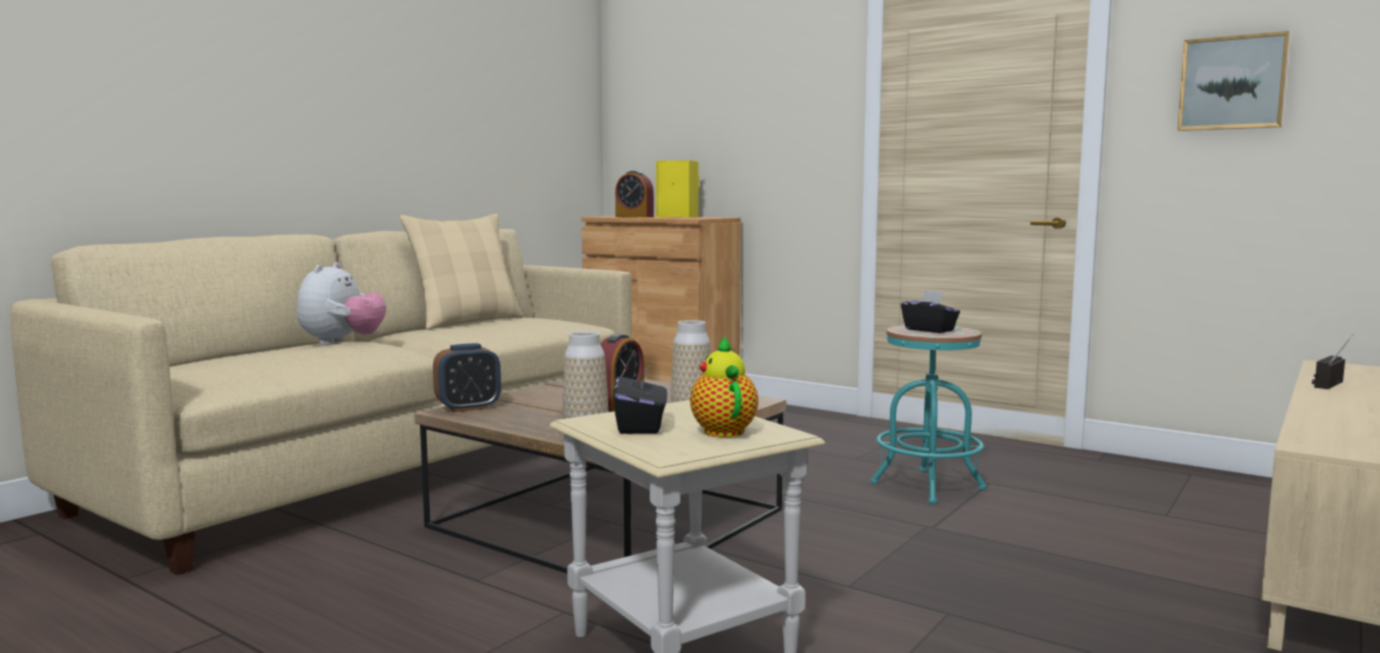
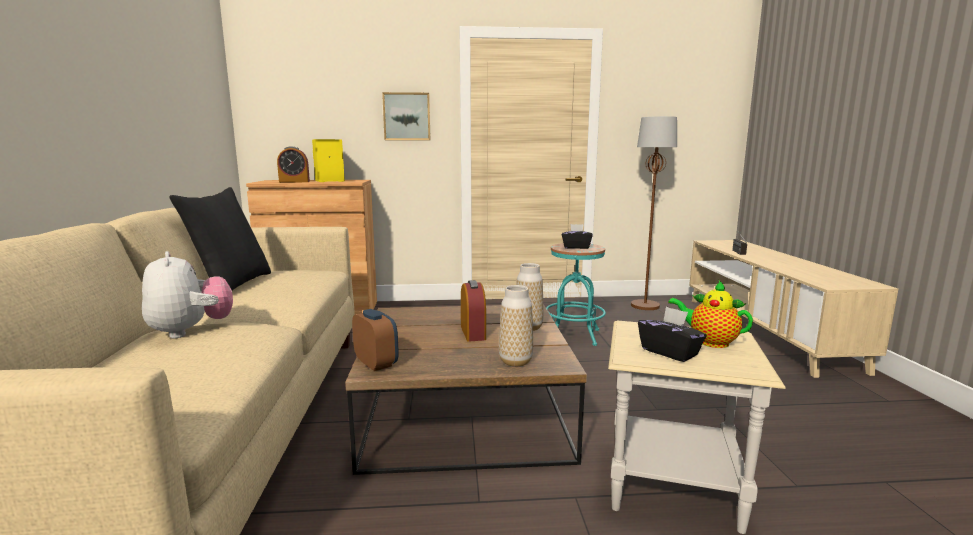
camera: 40 degrees left, 5 degrees up
beige pillow [400,214,523,330] -> black pillow [169,187,271,291]
alarm clock [433,343,501,412] -> alarm clock turned 60 degrees counterclockwise [352,309,399,371]
picture [1178,31,1290,131] -> picture moved to [382,92,430,140]
none -> brown floor lamp [631,116,677,310]

